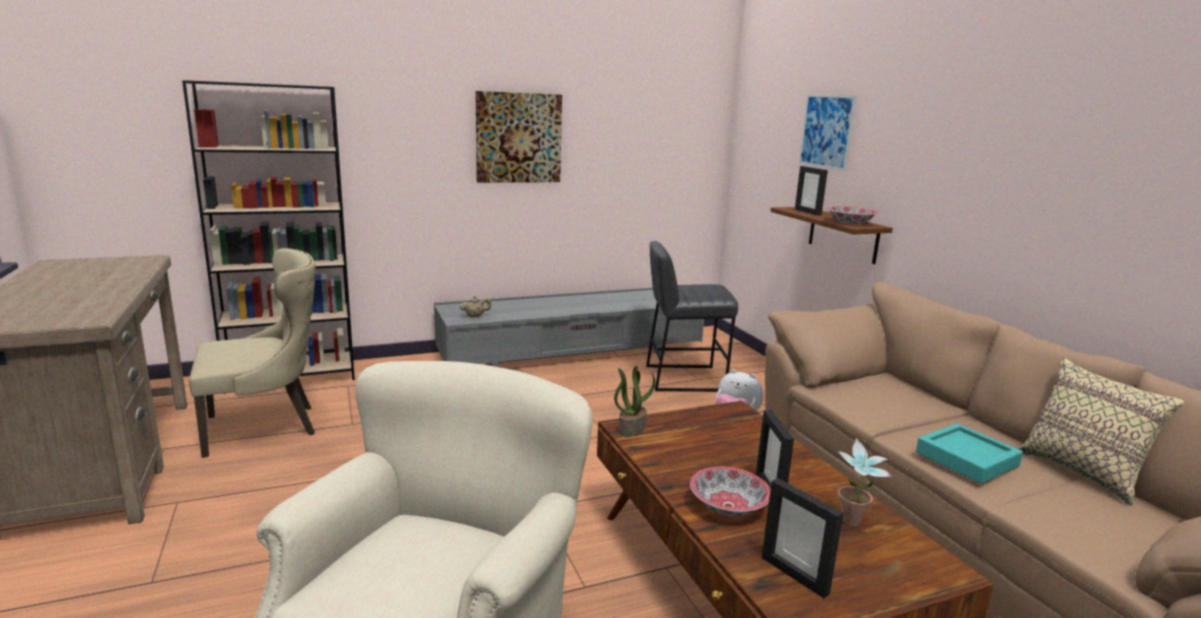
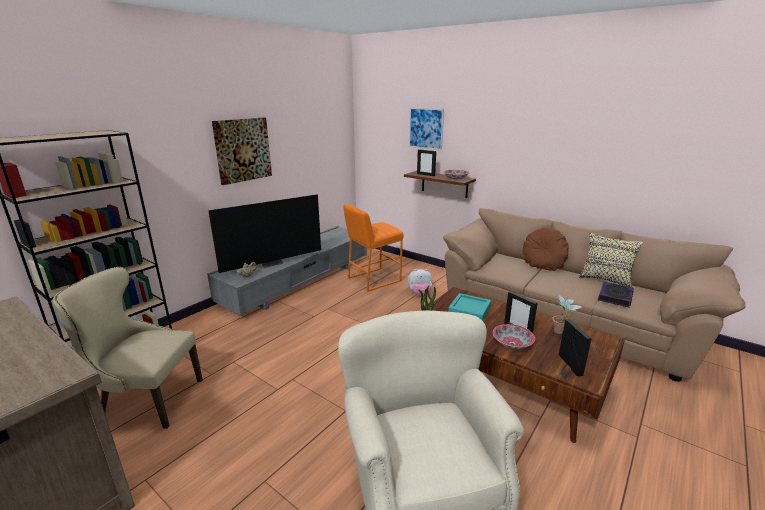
camera: 30 degrees left, 5 degrees up
beige chair [189,248,315,458] -> beige chair turned 120 degrees counterclockwise [52,267,203,429]
grey stool [646,241,738,392] -> orange stool [343,204,404,292]
picture frame [762,478,843,598] -> picture frame turned 120 degrees counterclockwise [559,319,592,377]
turquoise tray [916,423,1023,484] -> turquoise tray moved to [448,293,491,321]
none -> television [208,194,321,273]
none -> brown pillow [523,228,569,271]
none -> book [598,282,634,307]

